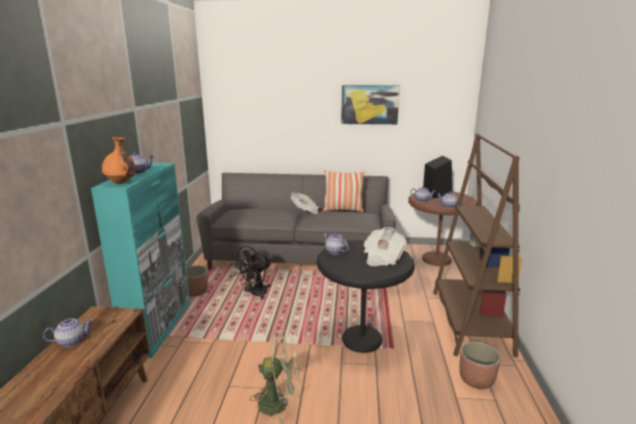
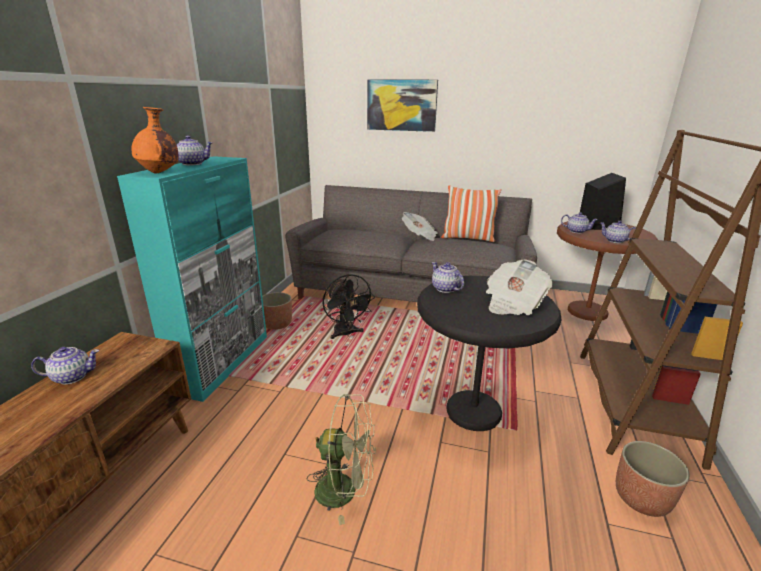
camera: 10 degrees right, 5 degrees up
black fan [232,246,273,300] -> black fan turned 75 degrees counterclockwise [323,274,375,339]
picture [341,85,400,125] -> picture moved to [367,79,438,132]

